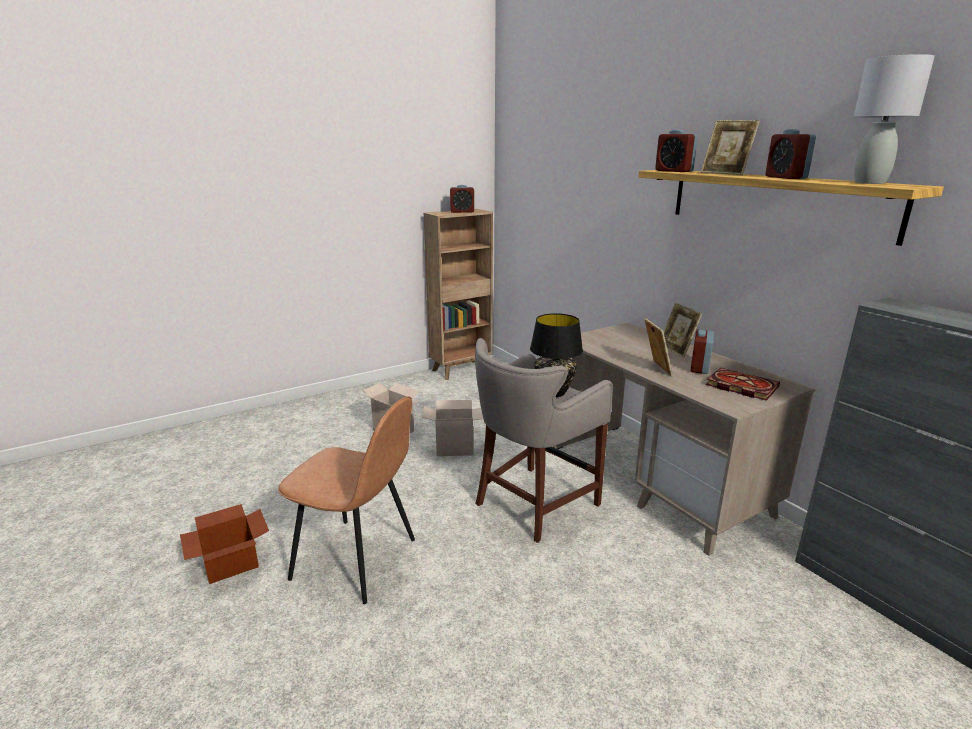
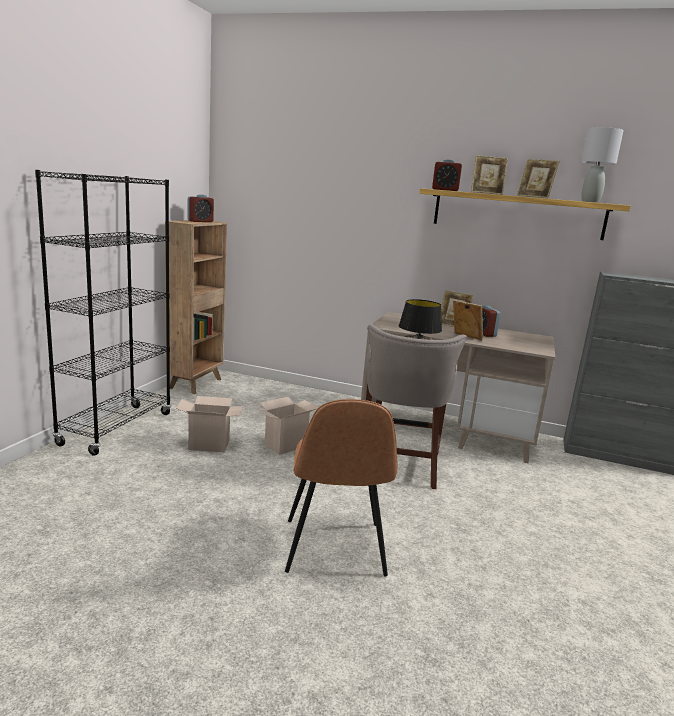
camera: 40 degrees left, 5 degrees down
cardboard box [180,504,269,584] -> none
brown chair [278,396,415,604] -> brown chair turned 105 degrees clockwise [285,399,398,576]
book [706,368,780,401] -> none
alarm clock [765,129,816,179] -> picture frame [517,159,560,199]
none -> black bookcase [35,170,171,456]

